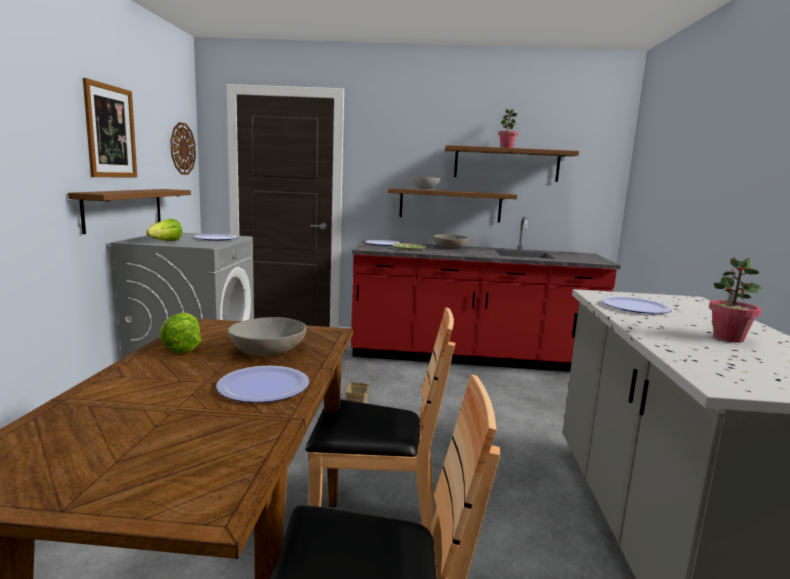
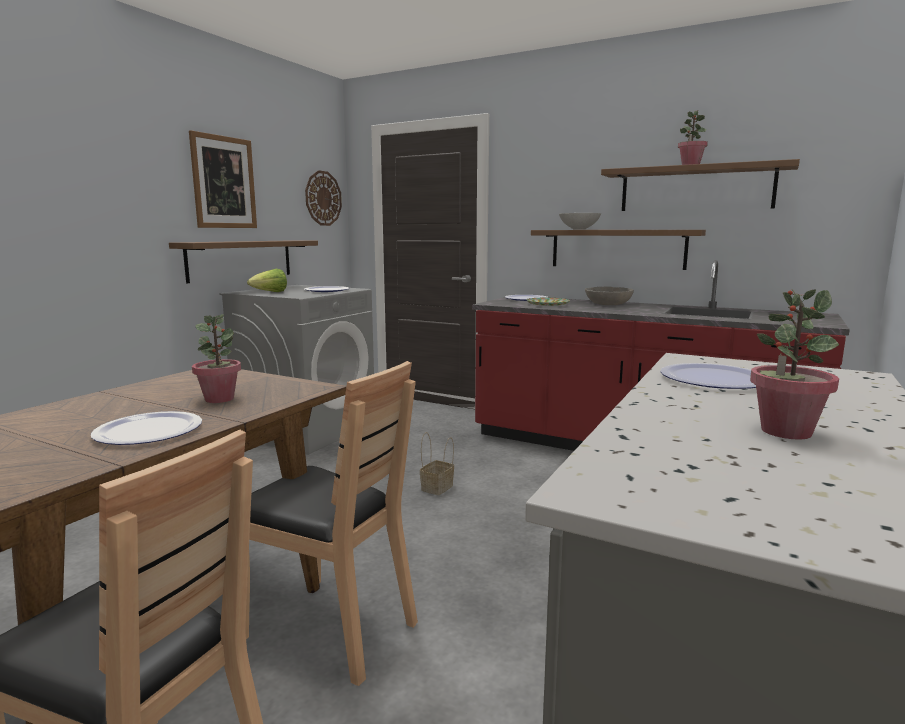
camera: 25 degrees right, 0 degrees up
lettuce [159,313,201,354] -> none
grey bowl [228,317,307,356] -> potted plant [192,314,241,403]

